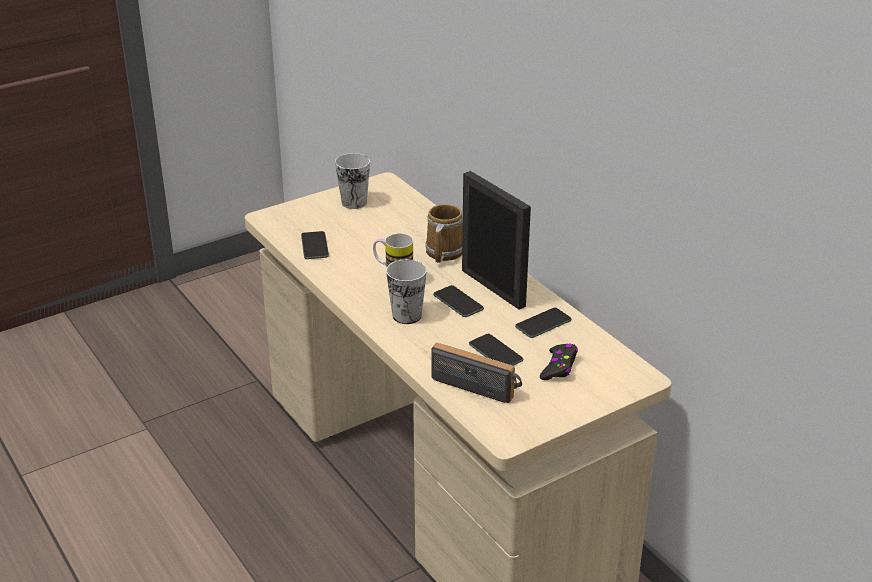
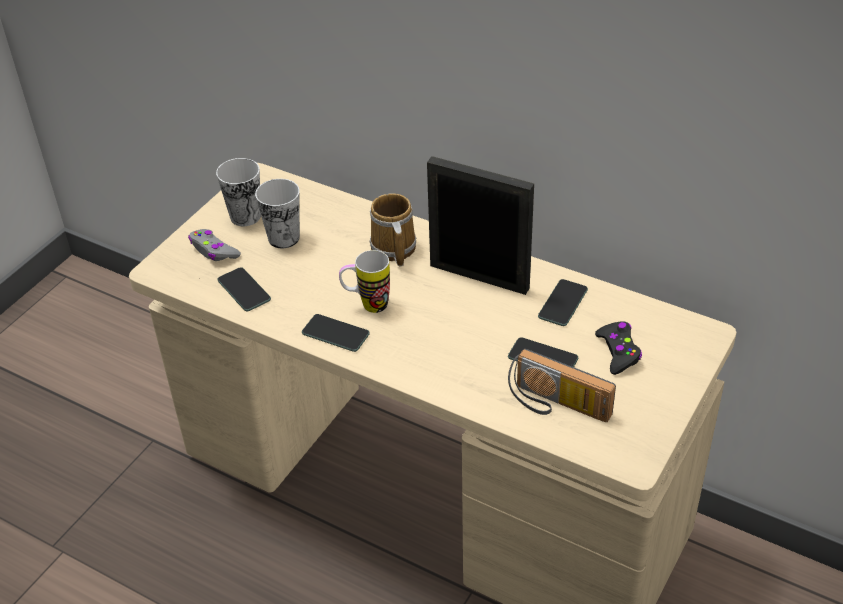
camera: 25 degrees left, 10 degrees up
cup [386,259,427,324] -> cup moved to [255,179,300,248]
radio [431,343,522,403] -> radio turned 150 degrees counterclockwise [508,349,616,422]
phone [433,285,484,317] -> phone moved to [302,314,370,352]
none -> grey game controller [188,229,241,261]

